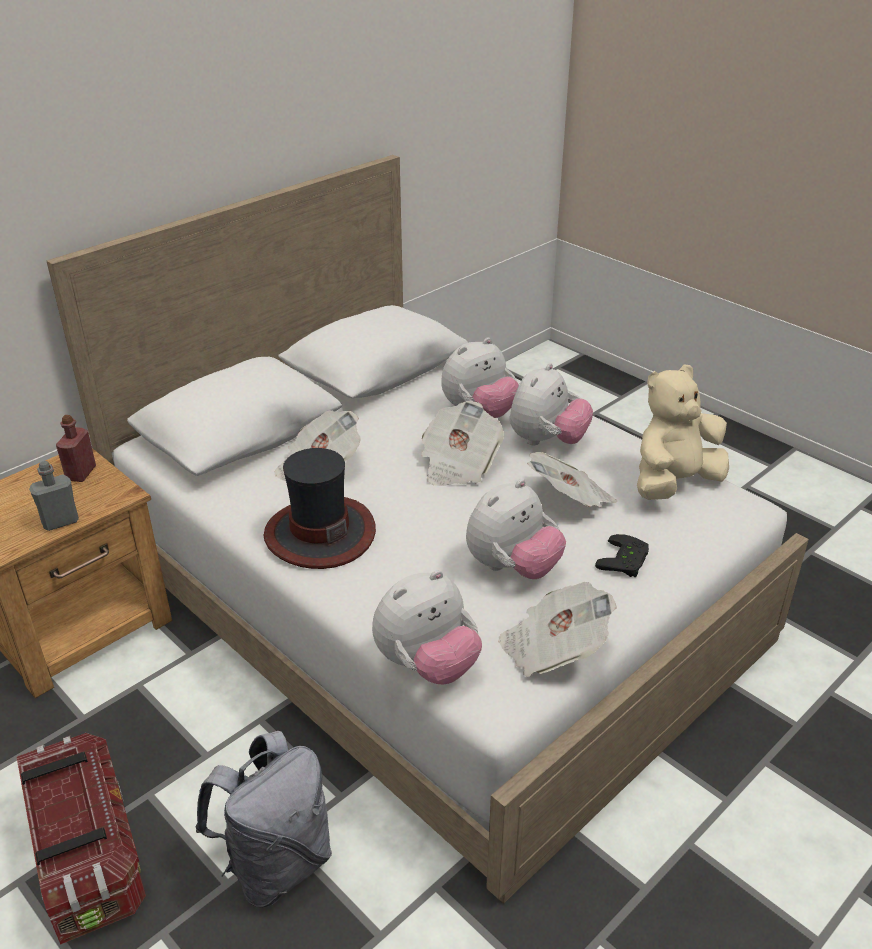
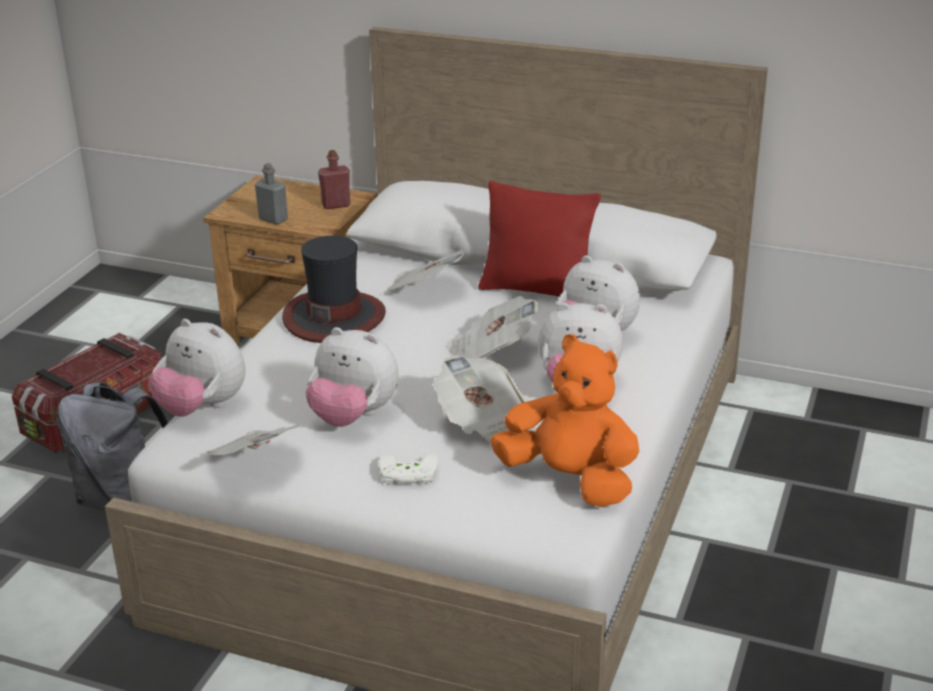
camera: 65 degrees right, 5 degrees down
black game controller [595,534,649,577] -> white game controller [379,454,438,485]
beige plush toy [637,364,729,500] -> orange plush toy [490,334,640,507]
none -> red pillow [478,181,601,297]

